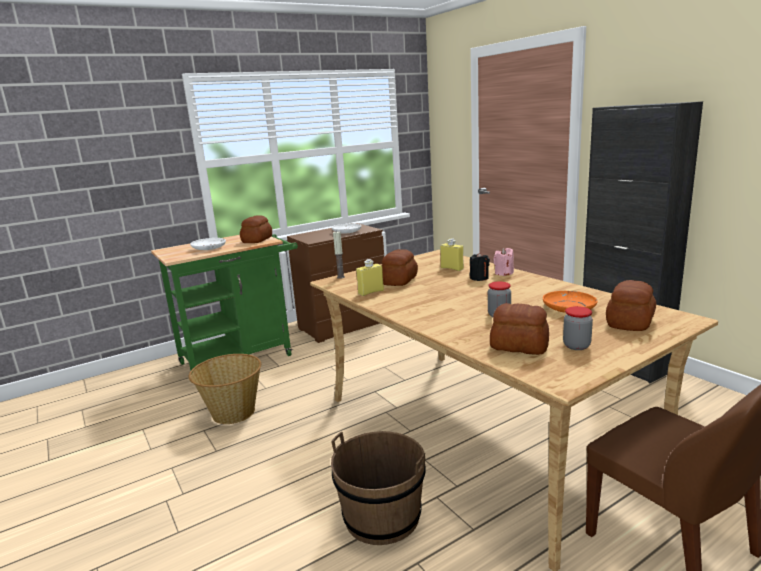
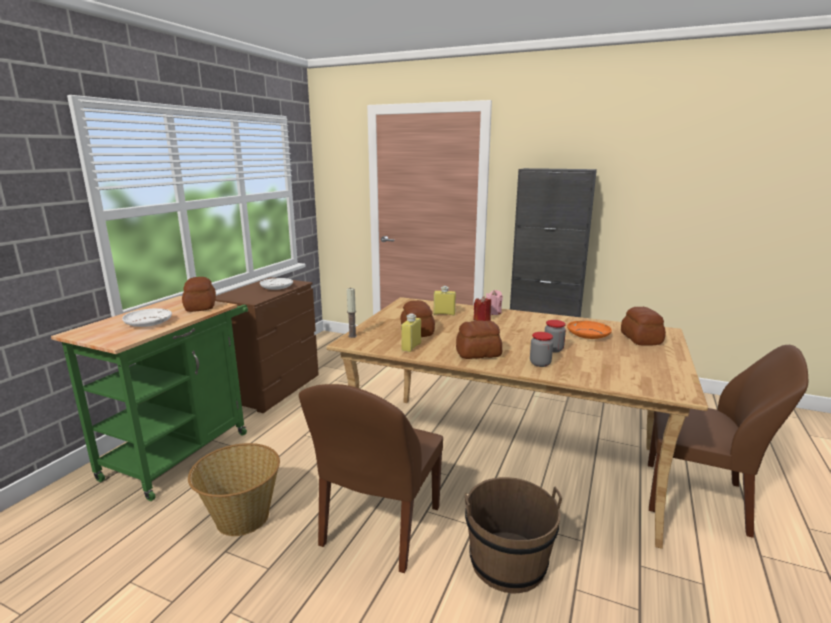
camera: 35 degrees left, 0 degrees up
black candle [470,252,490,281] -> red candle [473,296,491,321]
bread [490,303,549,355] -> bread moved to [456,321,502,359]
jar [563,306,593,350] -> jar moved to [530,332,553,367]
none -> brown chair [299,384,443,573]

